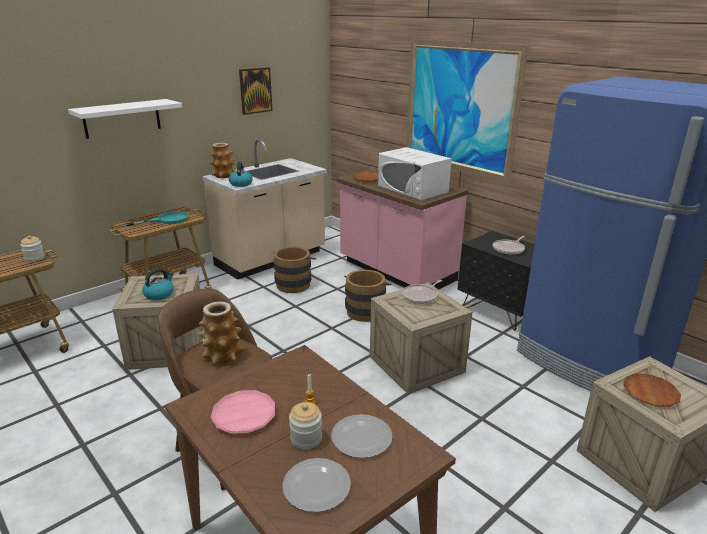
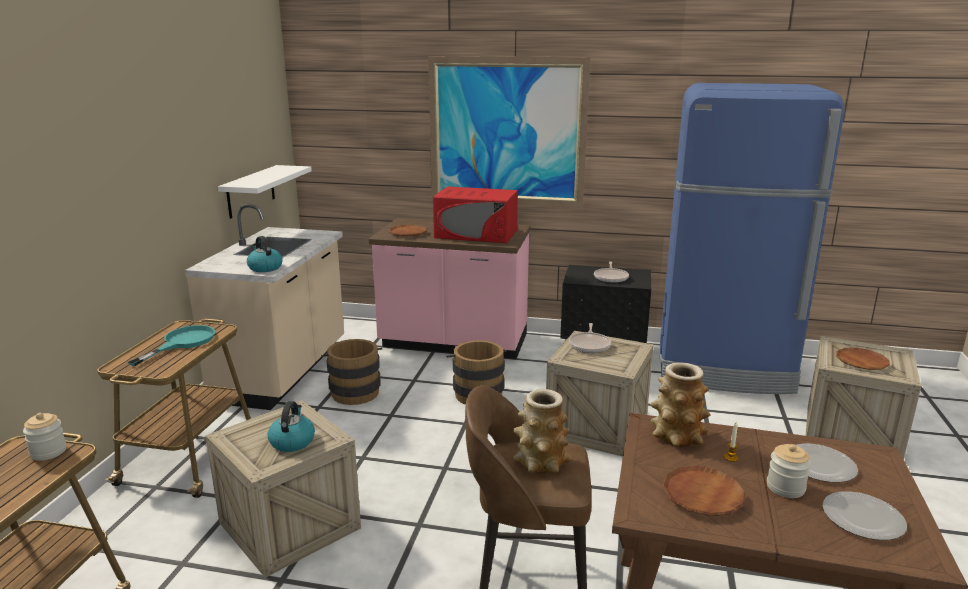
camera: 35 degrees left, 5 degrees down
white shelf [68,99,182,139] -> white shelf moved to [218,165,312,219]
vase [210,143,236,178] -> vase moved to [650,363,710,447]
pink plate [210,390,276,434] -> brown plate [662,466,745,516]
picture [239,67,272,115] -> none
white microwave [378,147,452,200] -> red microwave [433,187,518,243]

